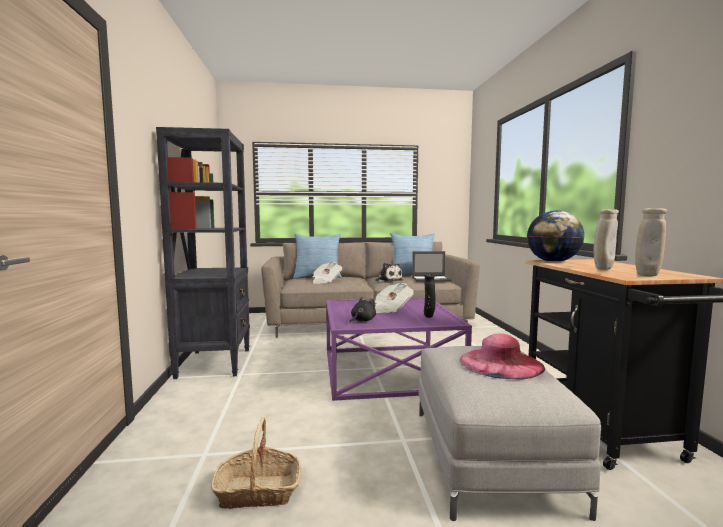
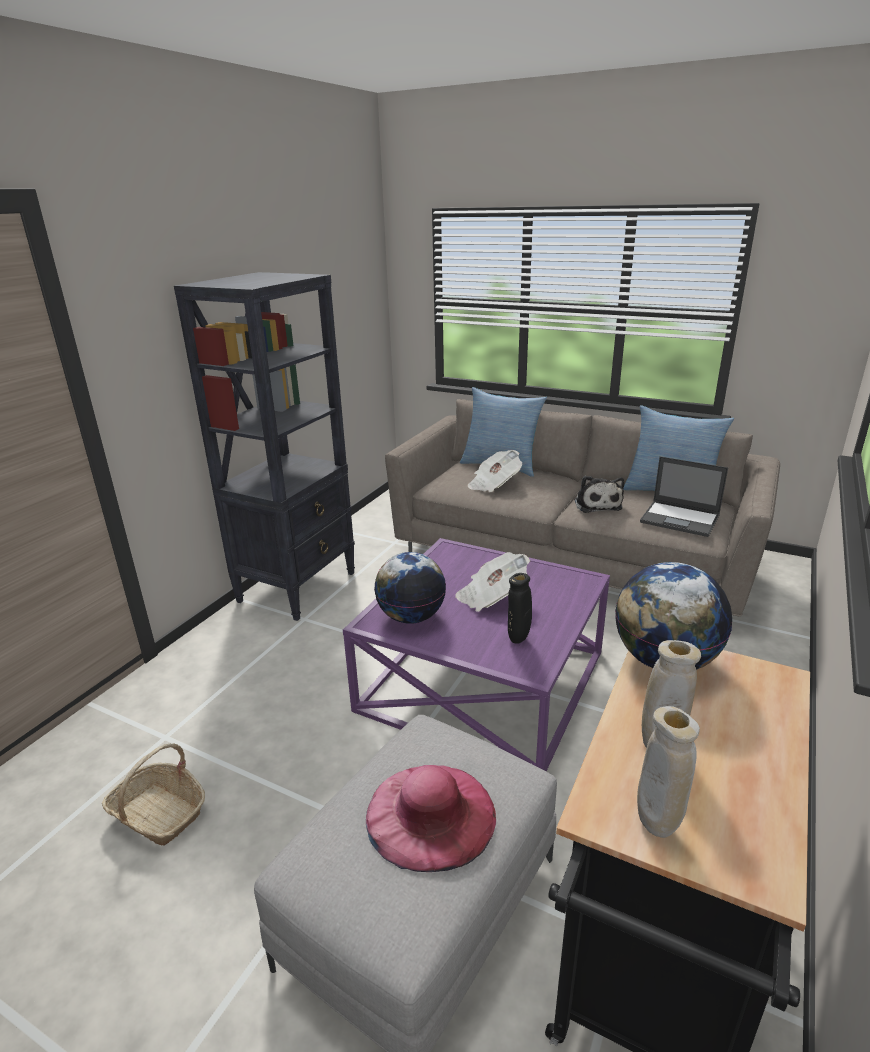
camera: 35 degrees right, 20 degrees up
black plush toy [350,297,376,323] -> globe [374,552,446,624]

